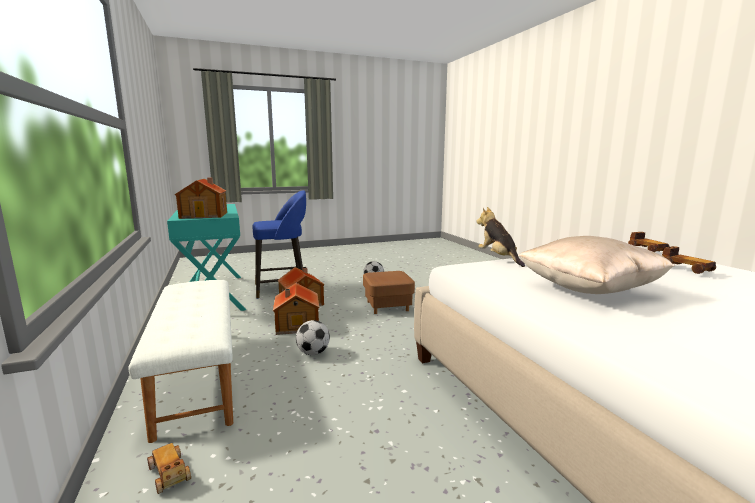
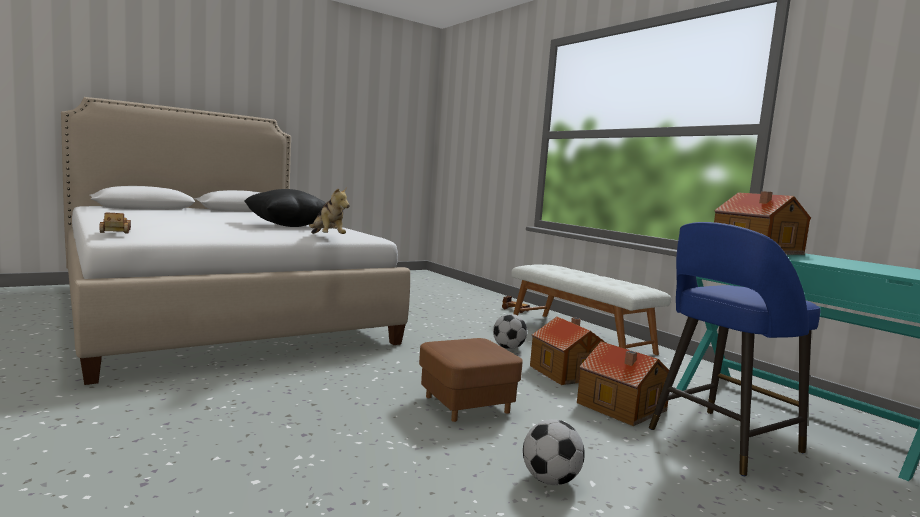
camera: 165 degrees right, 5 degrees down
beige pillow [518,236,675,294] -> black pillow [244,189,326,227]
toy car [662,246,716,274] -> none

